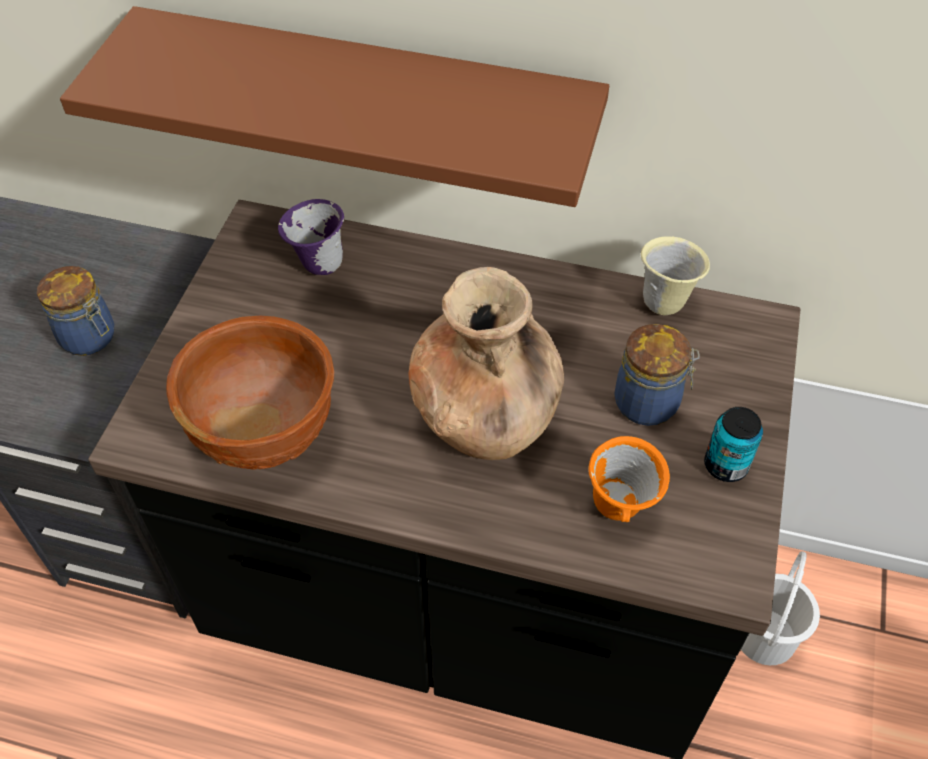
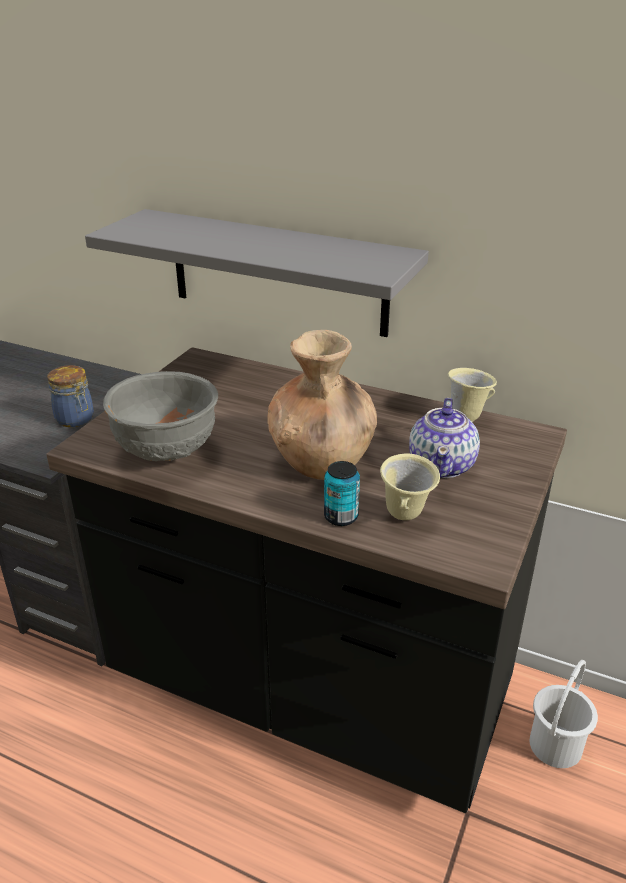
camera: 10 degrees right, 20 degrees down
brown shelf [60,6,609,207] -> grey shelf [85,209,429,337]
brown bowl [166,316,334,470] -> grey bowl [103,371,218,461]
purple mug [278,199,344,275] -> none
orange mug [589,436,670,522] -> beige mug [380,453,440,520]
jar [614,324,700,426] -> teapot [409,398,480,478]
can [704,407,763,482] -> can moved to [324,461,360,526]

